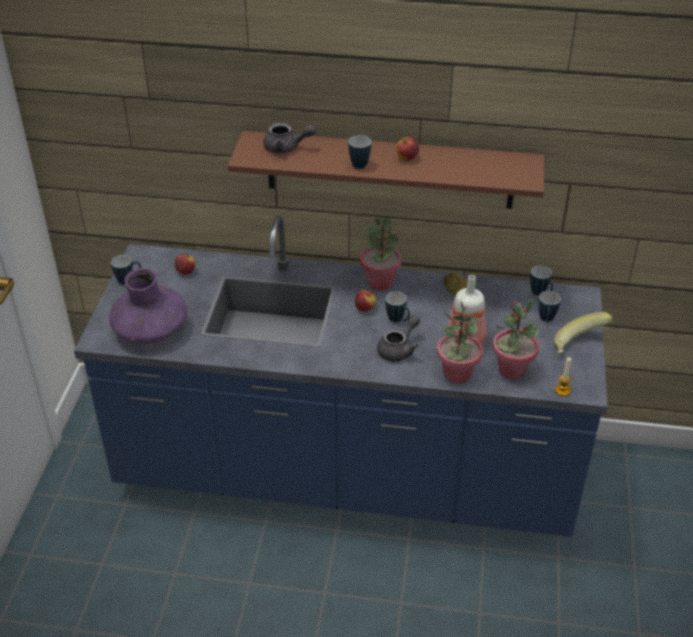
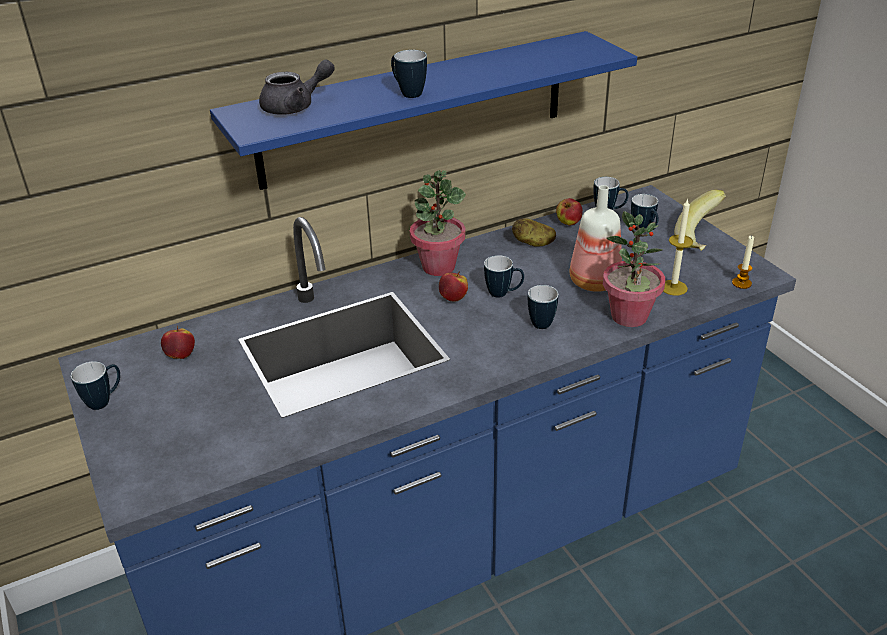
camera: 35 degrees left, 5 degrees down
purple vase [109,268,187,344] -> none
brown shelf [227,131,544,209] -> blue shelf [210,31,637,190]
grey teapot [377,315,420,362] -> mug [528,285,558,329]
apple [396,137,419,161] -> apple moved to [556,198,583,226]
potted plant [493,299,540,380] -> candle [663,198,693,296]

